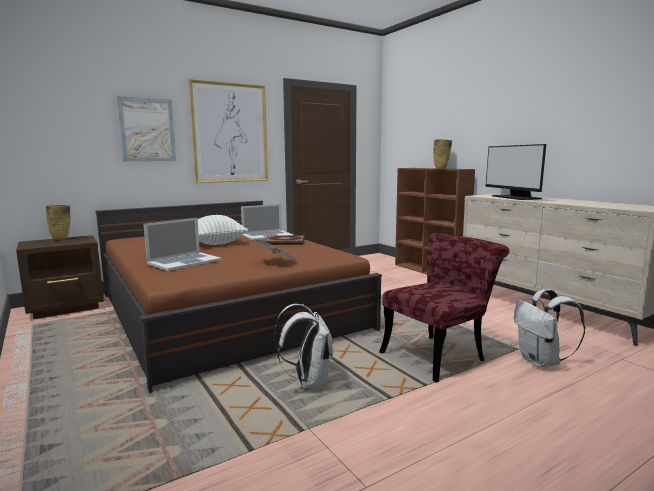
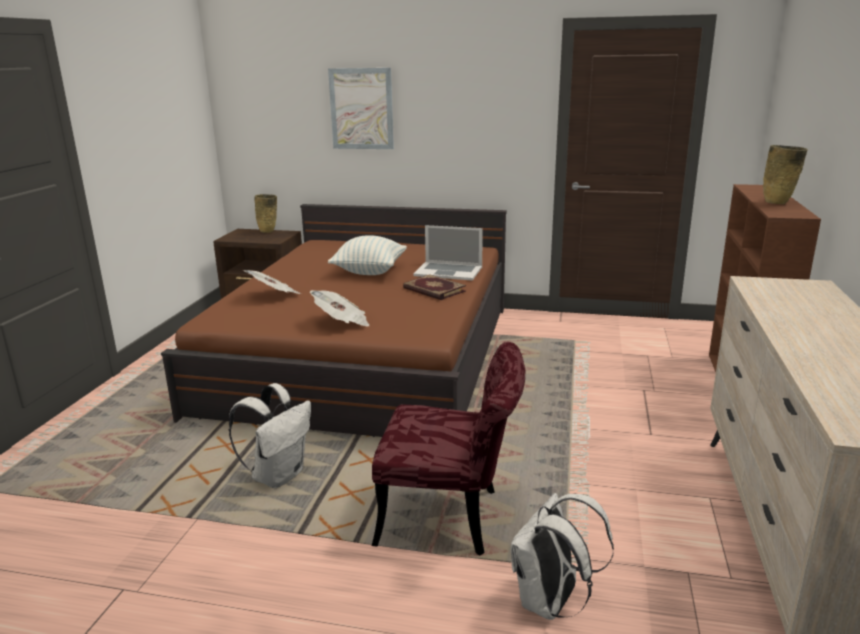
camera: 45 degrees right, 10 degrees up
laptop [144,218,222,271] -> newspaper [243,270,301,294]
picture [189,79,268,183] -> none
monitor [485,144,546,200] -> none

